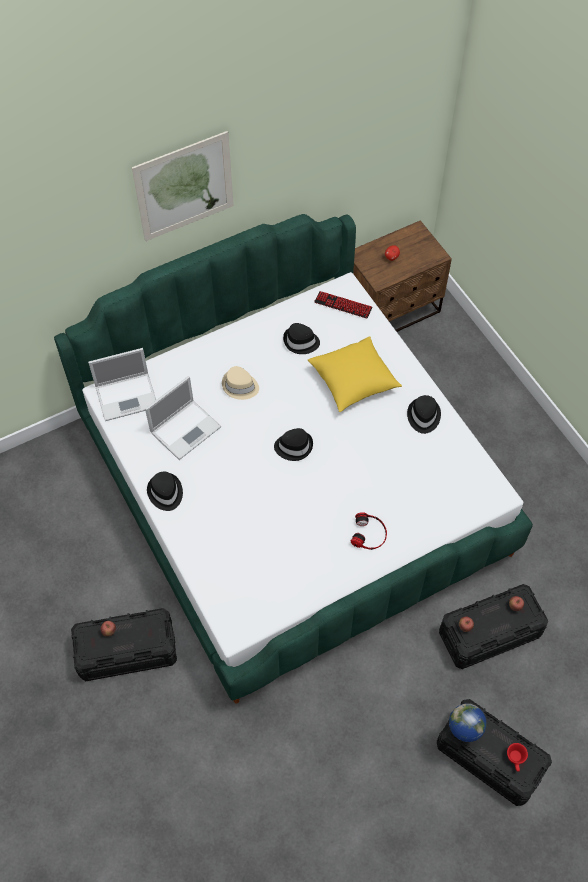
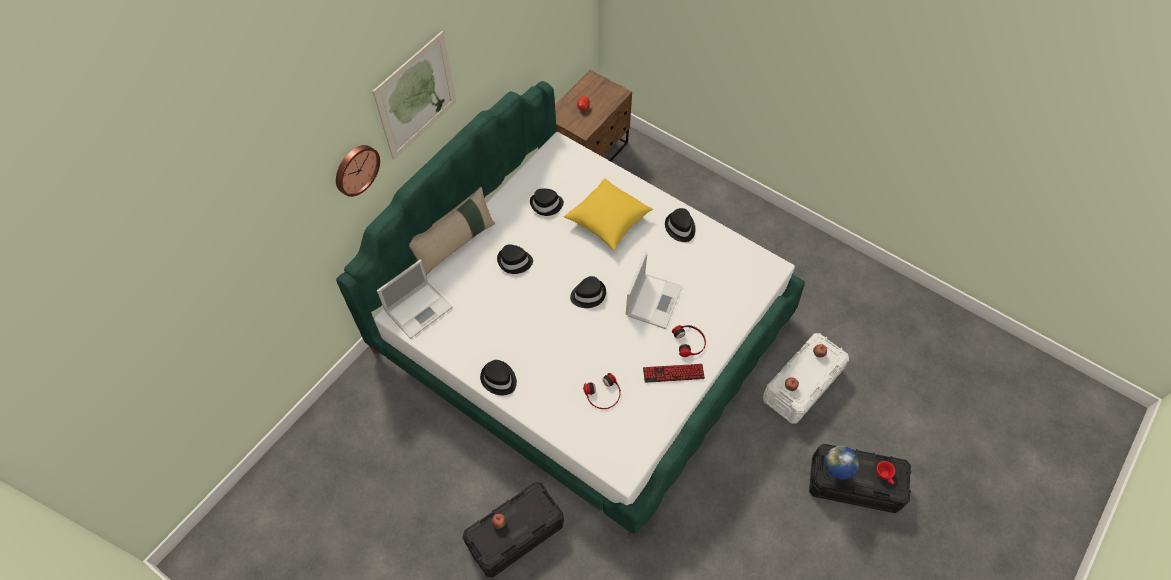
camera: 25 degrees left, 0 degrees up
laptop [145,376,221,460] -> laptop moved to [626,252,682,329]
beige hat [222,366,259,400] -> black hat [497,245,533,274]
keyboard [314,291,373,319] -> keyboard moved to [643,364,705,383]
black storage box [439,584,548,669] -> white storage box [763,333,849,424]
none -> wall clock [336,145,380,197]
none -> beige pillow [409,187,495,275]
none -> headphones [583,373,621,409]

